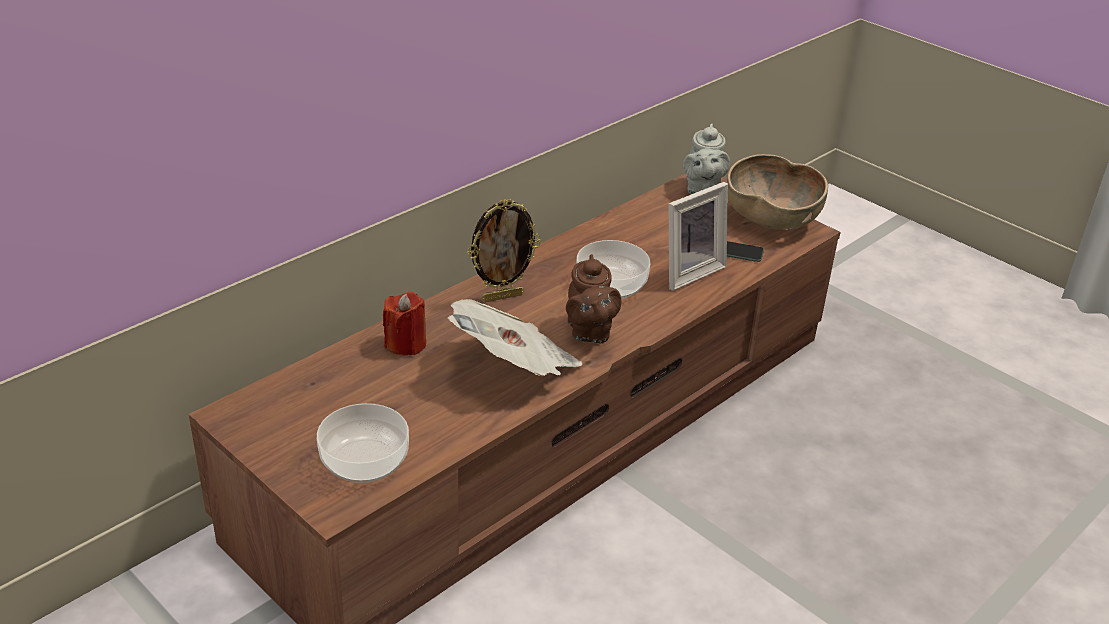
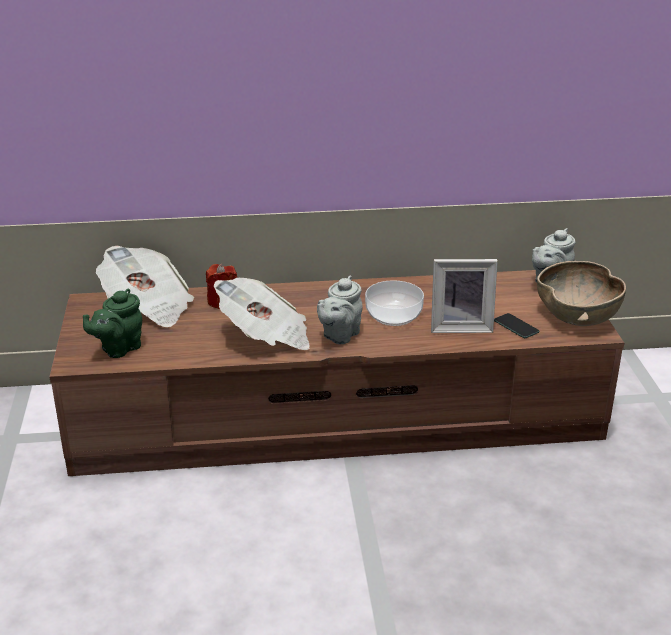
camera: 40 degrees right, 5 degrees down
bowl [317,403,409,483] -> green teapot [83,289,142,358]
picture frame [468,199,540,302] -> none
brown teapot [566,254,621,343] -> grey teapot [317,276,363,344]
none -> newspaper [96,246,194,327]

